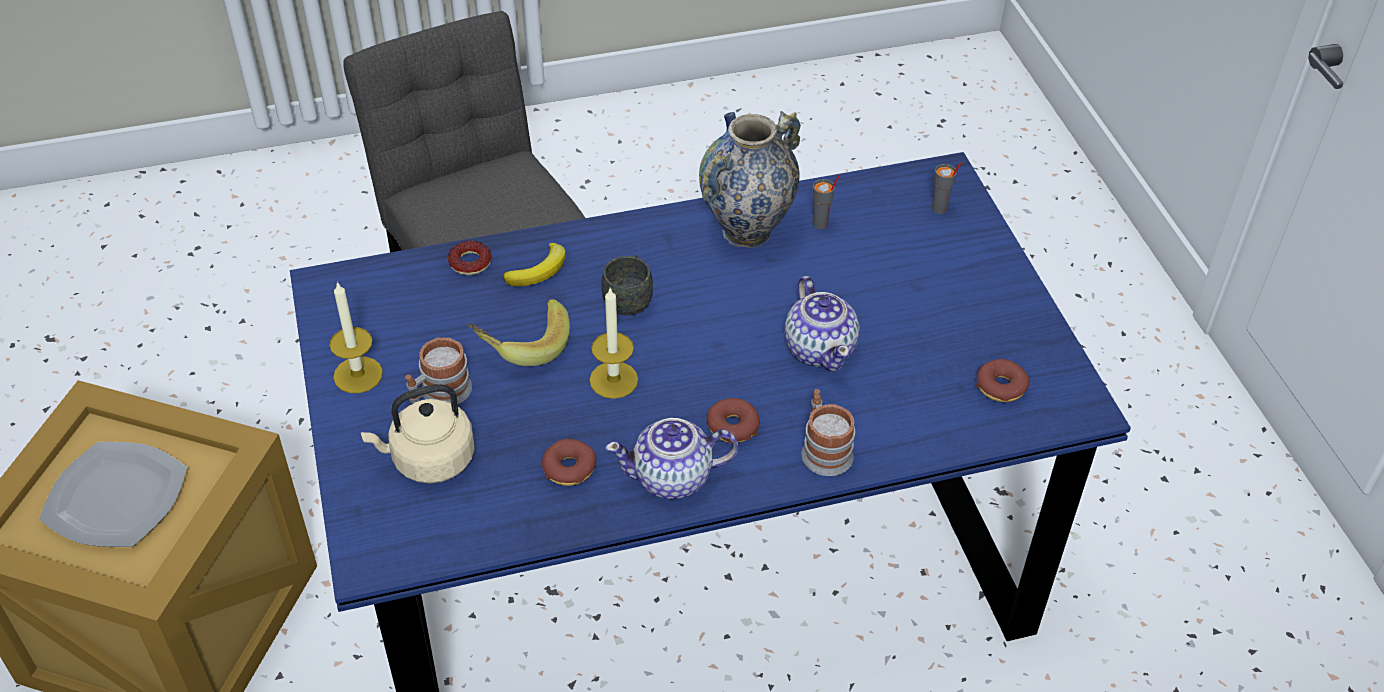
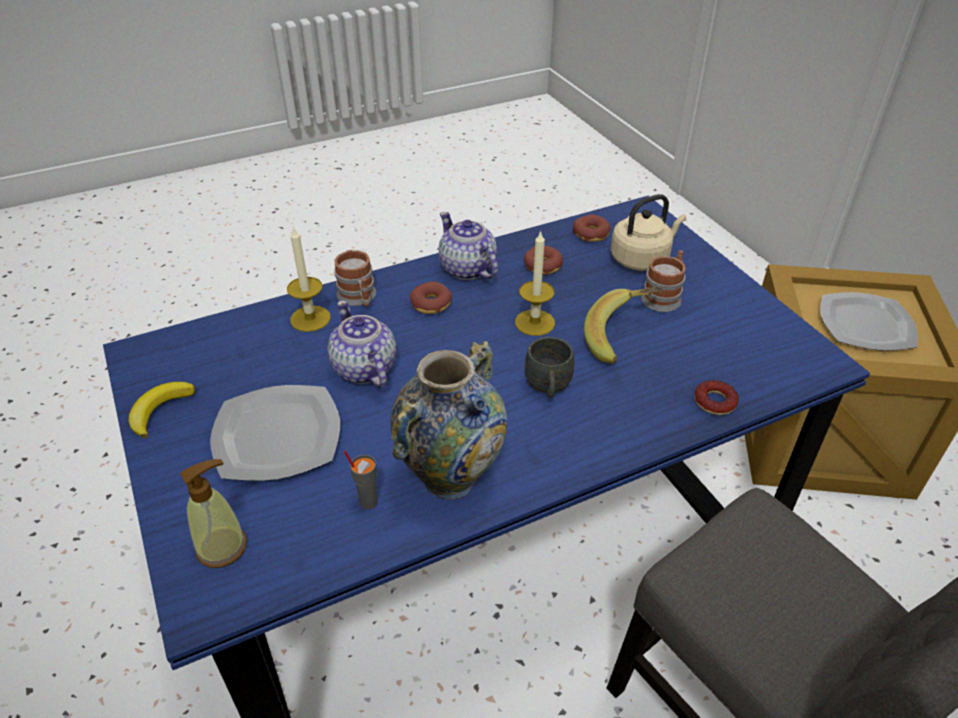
camera: 170 degrees right, 5 degrees down
candle [329,281,383,393] -> candle moved to [287,226,331,332]
banana [503,243,566,286] -> banana moved to [129,382,195,438]
teapot [605,418,738,499] -> teapot turned 105 degrees counterclockwise [439,212,498,280]
grey cup [932,162,961,214] -> soap dispenser [180,459,247,568]
donut [976,359,1029,402] -> donut moved to [573,214,611,242]
none -> plate [210,385,340,481]

